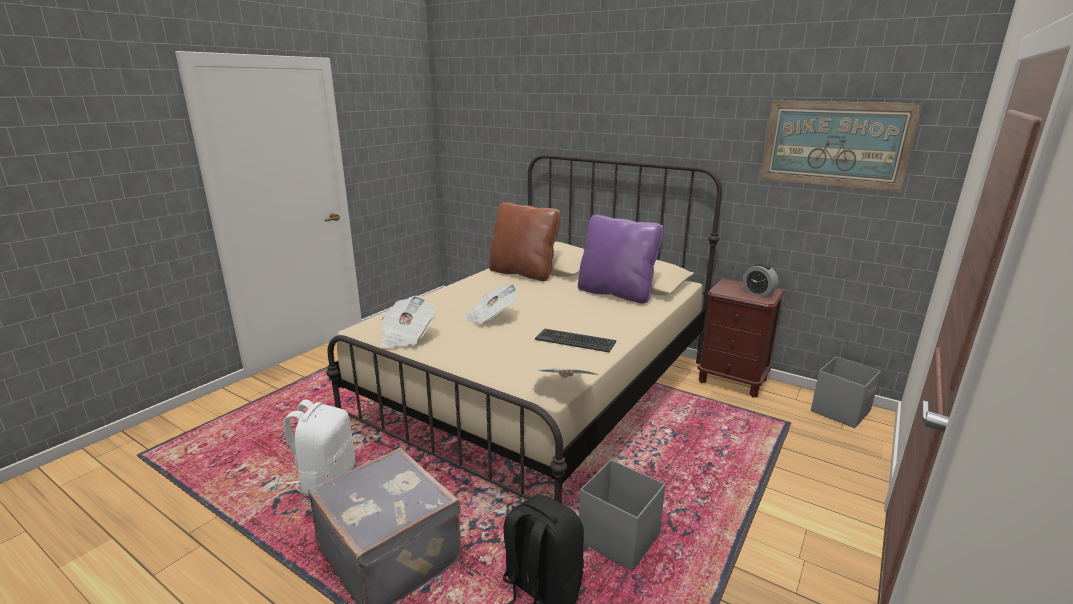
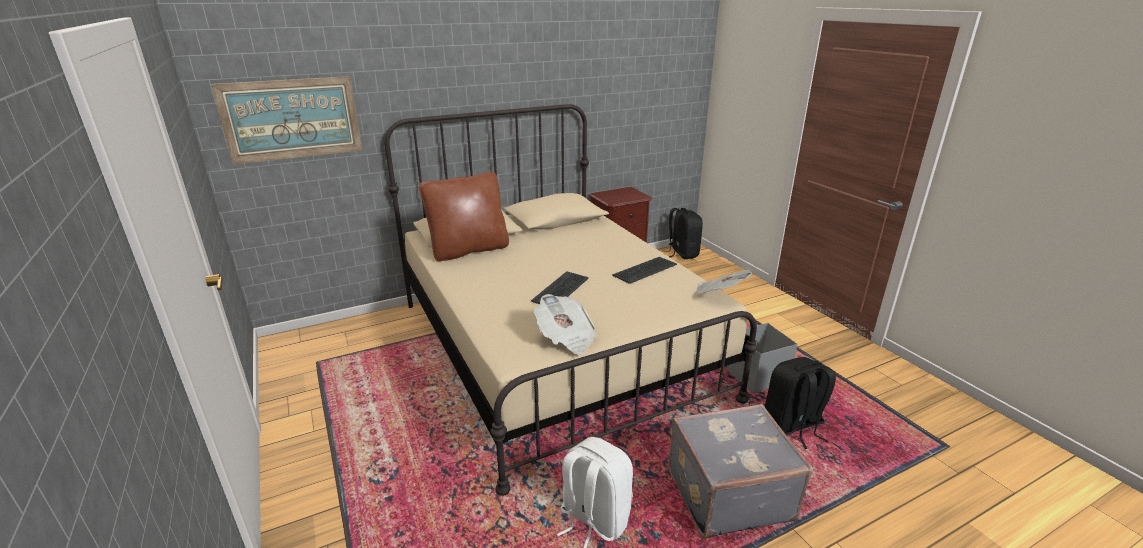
camera: 60 degrees left, 5 degrees up
newspaper [463,284,518,325] -> keyboard [531,271,588,304]
purple pillow [578,215,663,304] -> none
alarm clock [743,263,779,297] -> none
picture [760,100,923,192] -> picture moved to [211,76,362,164]
grey storage box [811,356,881,428] -> black backpack [666,208,703,259]

